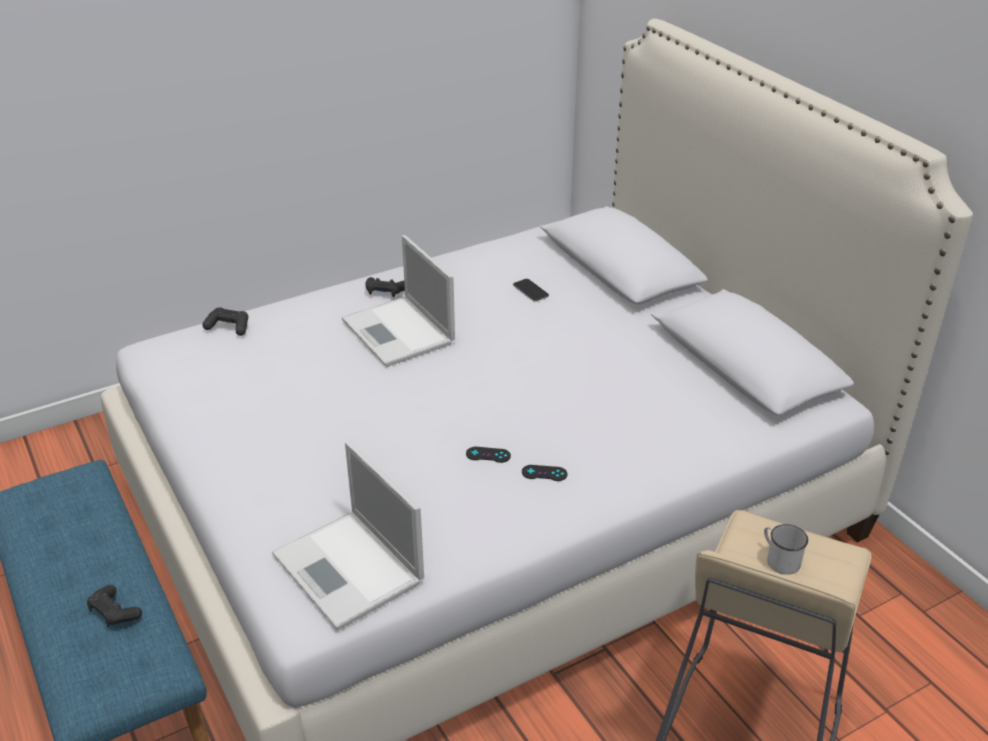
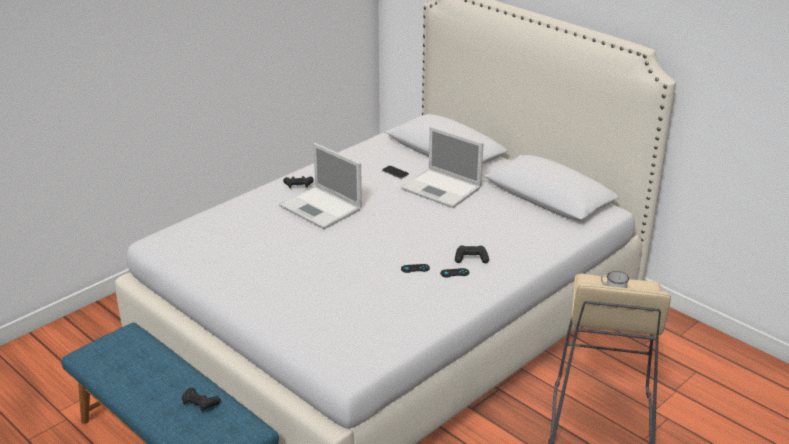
camera: 15 degrees left, 5 degrees down
black game controller [202,307,248,336] -> black game controller moved to [455,246,489,263]
laptop [272,441,424,630] -> laptop moved to [401,127,483,208]

